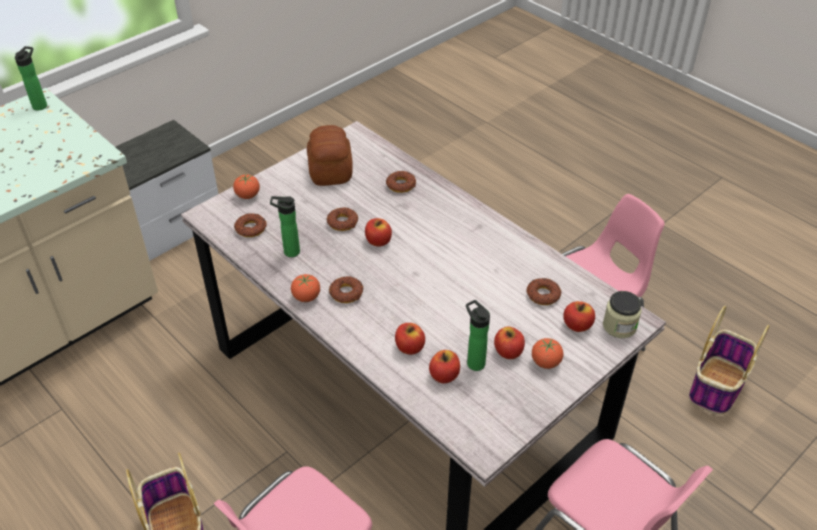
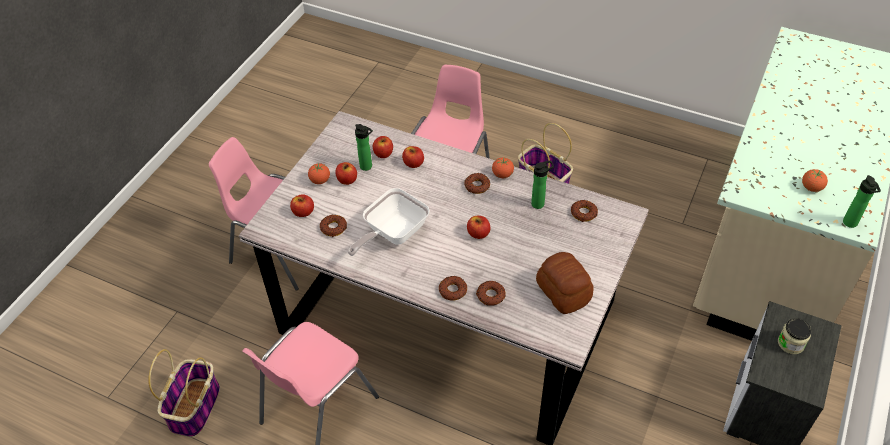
camera: 160 degrees right, 5 degrees up
tomato [233,174,260,199] -> tomato moved to [802,169,828,192]
donut [326,208,358,231] -> donut moved to [439,276,467,300]
jar [603,291,642,338] -> jar moved to [778,318,811,354]
none -> frying pan [348,188,430,256]

